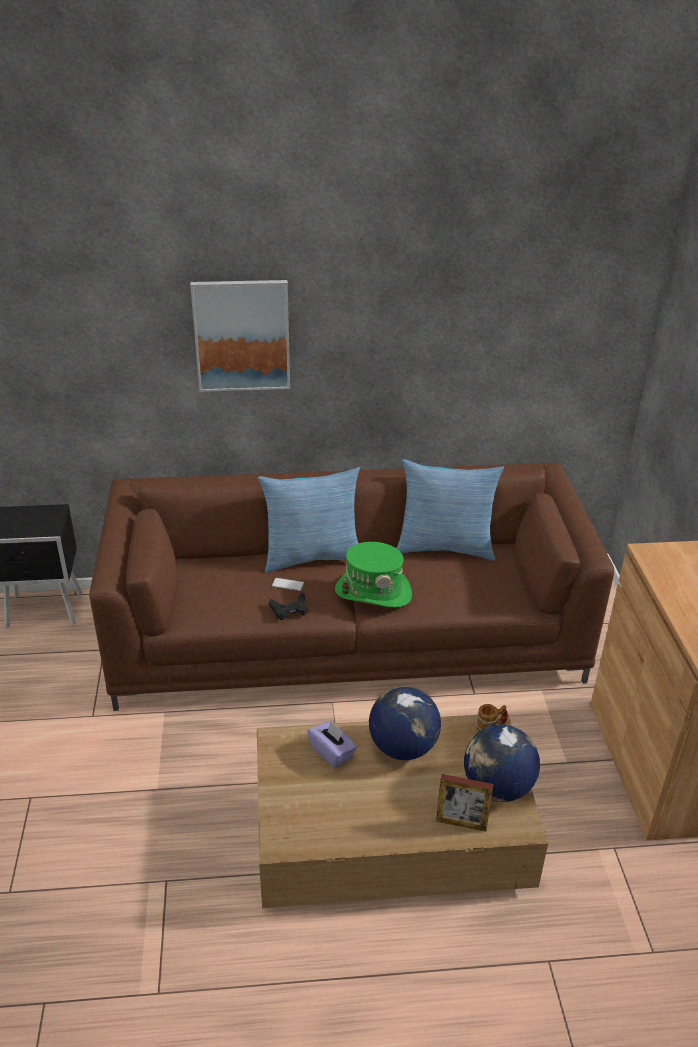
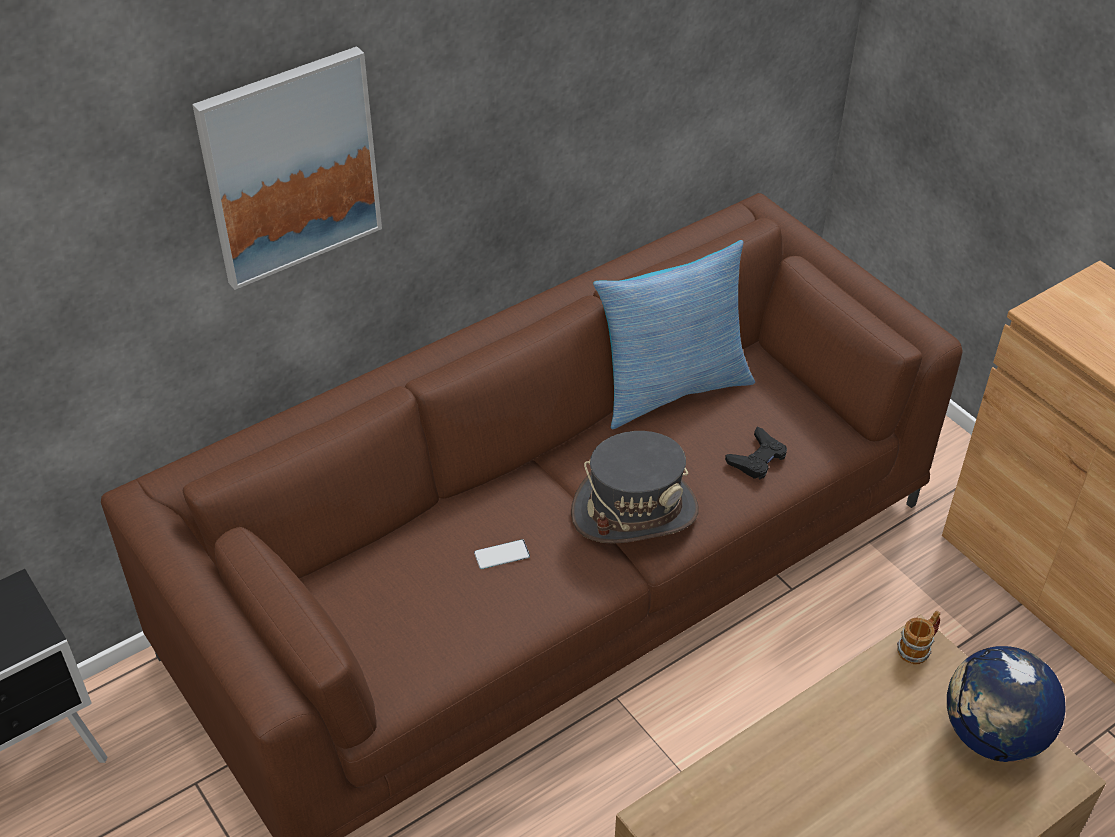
camera: 30 degrees left, 10 degrees up
pillow [258,467,360,573] -> none
black game controller [269,593,308,620] -> black game controller moved to [725,427,787,479]
purple tissue box [307,720,357,768] -> none
green hat [335,542,412,608] -> grey hat [571,431,699,544]
globe [369,687,441,760] -> none
picture frame [436,774,494,832] -> none

